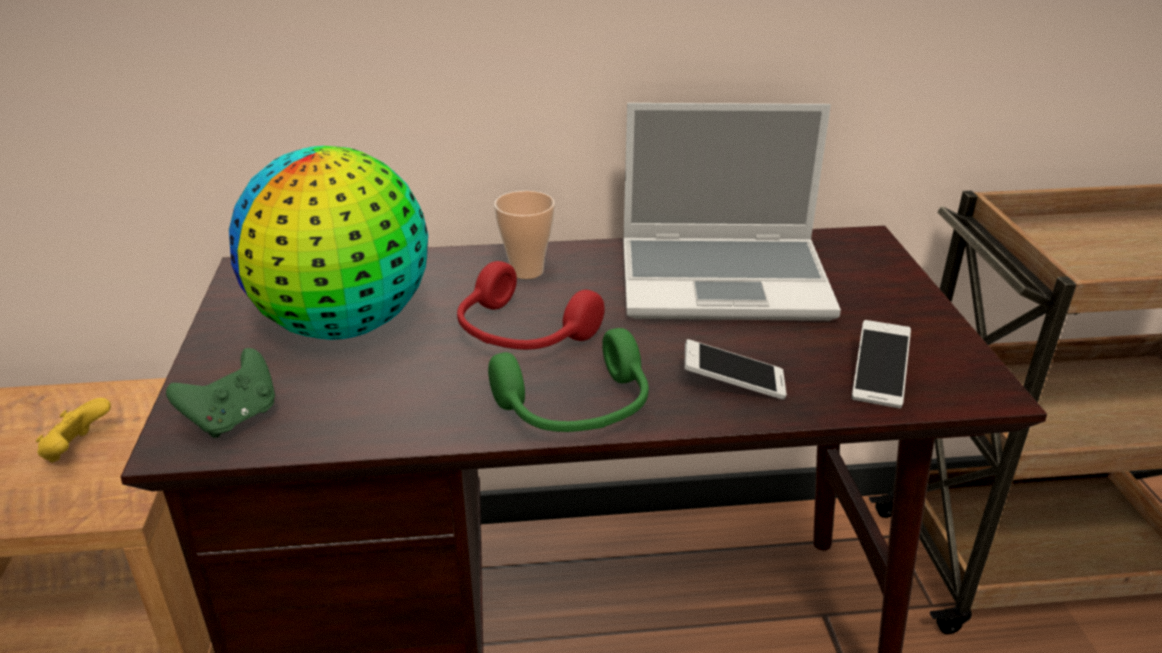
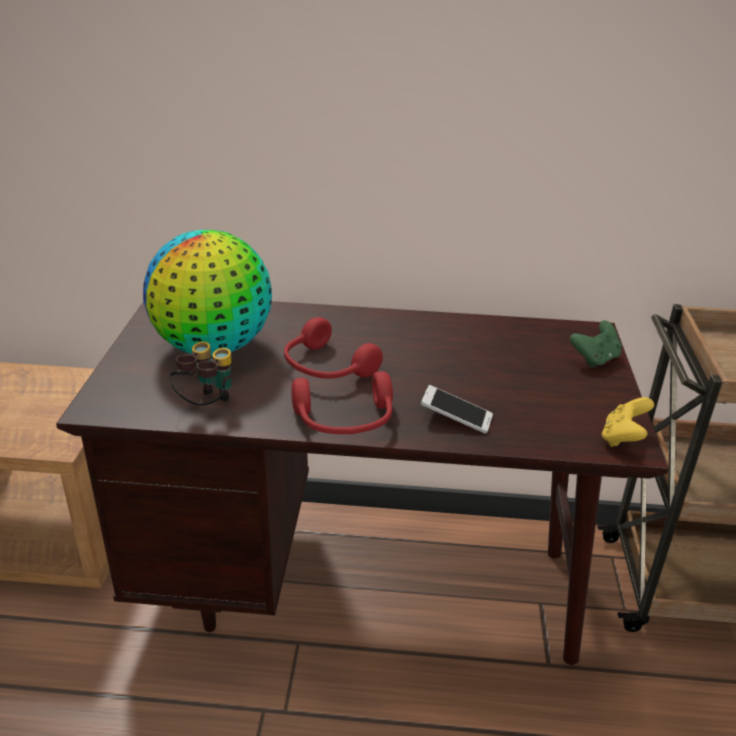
camera: 10 degrees right, 0 degrees up
yellow game controller [36,398,111,463] -> yellow game controller moved to [602,397,654,447]
green game controller [166,348,275,438] -> green game controller moved to [570,321,622,368]
green headphones [488,328,649,432] -> red headphones [291,371,393,434]
cup [494,191,555,279] -> none
laptop [623,103,841,321] -> none
phone [852,320,911,408] -> none
none -> binoculars [169,341,232,406]

